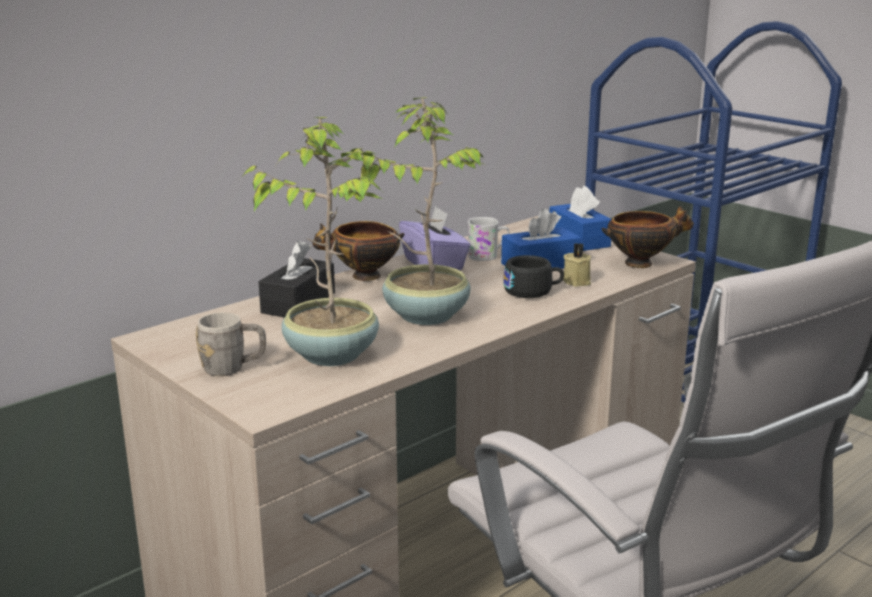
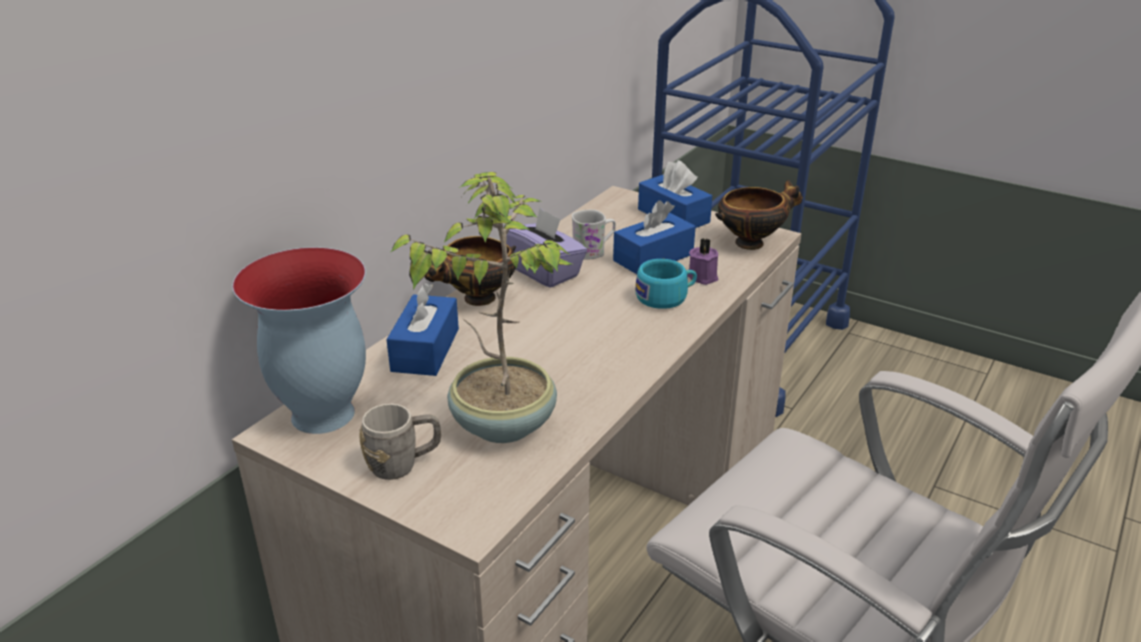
camera: 15 degrees left, 10 degrees up
black tissue box [258,240,335,317] -> blue tissue box [386,283,459,376]
potted plant [347,97,486,325] -> none
black cup [503,255,564,298] -> turquoise cup [635,259,697,309]
beige candle [563,243,591,287] -> purple candle [687,239,718,285]
none -> vase [232,247,366,434]

